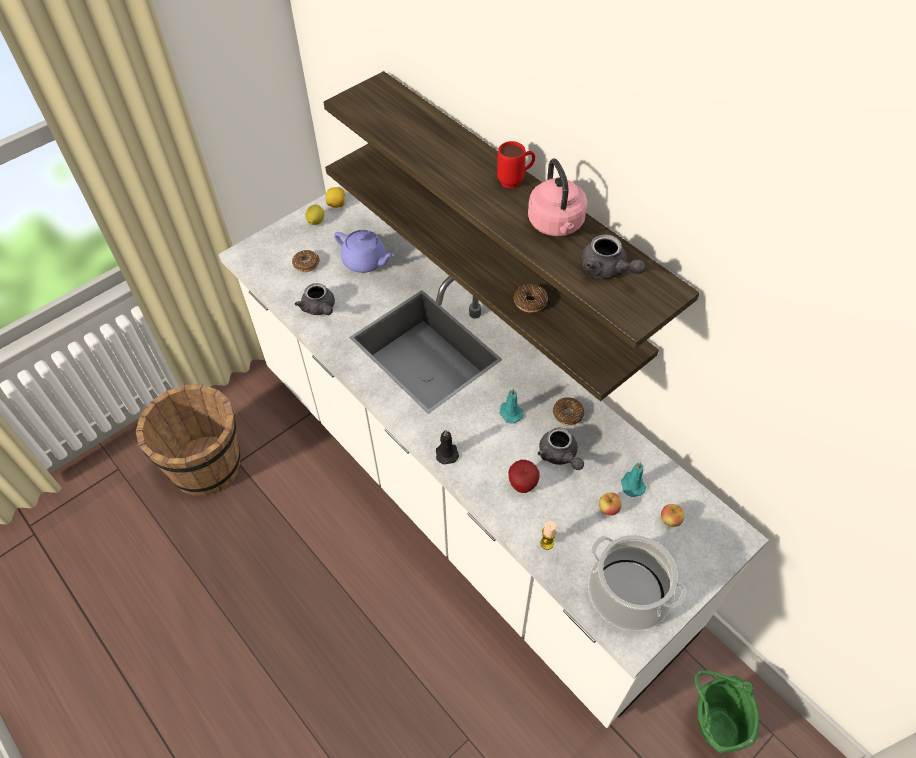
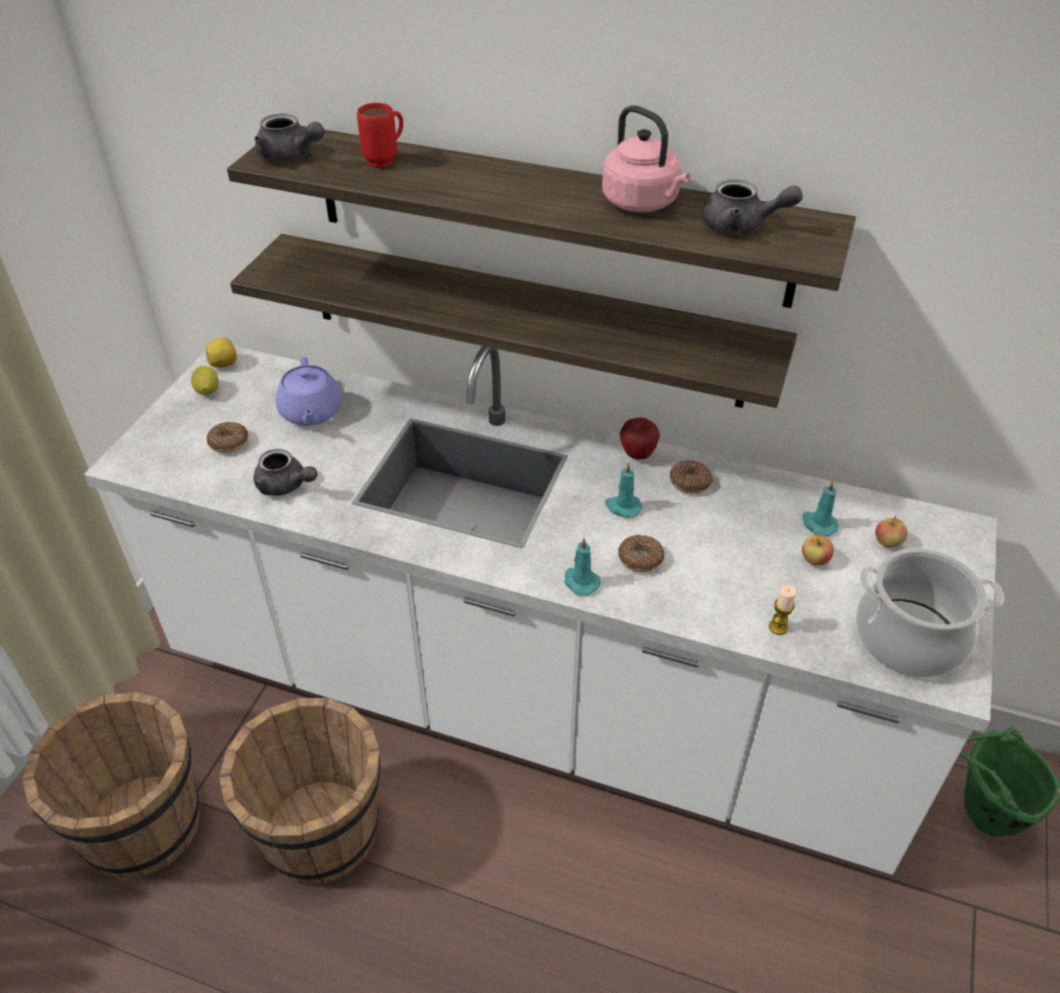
camera: 30 degrees left, 10 degrees down
purple teapot [334,230,394,273] -> purple teapot turned 75 degrees clockwise [276,357,342,426]
black candle [436,430,459,464] -> turquoise candle [564,538,601,596]
red mug [497,141,535,188] -> red mug moved to [357,103,403,168]
apple [508,460,540,493] -> apple moved to [620,418,660,460]
donut [513,284,548,313] -> donut moved to [618,534,664,572]
grey teapot [538,427,584,470] -> grey teapot moved to [254,113,324,162]
none -> brown bucket [219,698,380,885]

